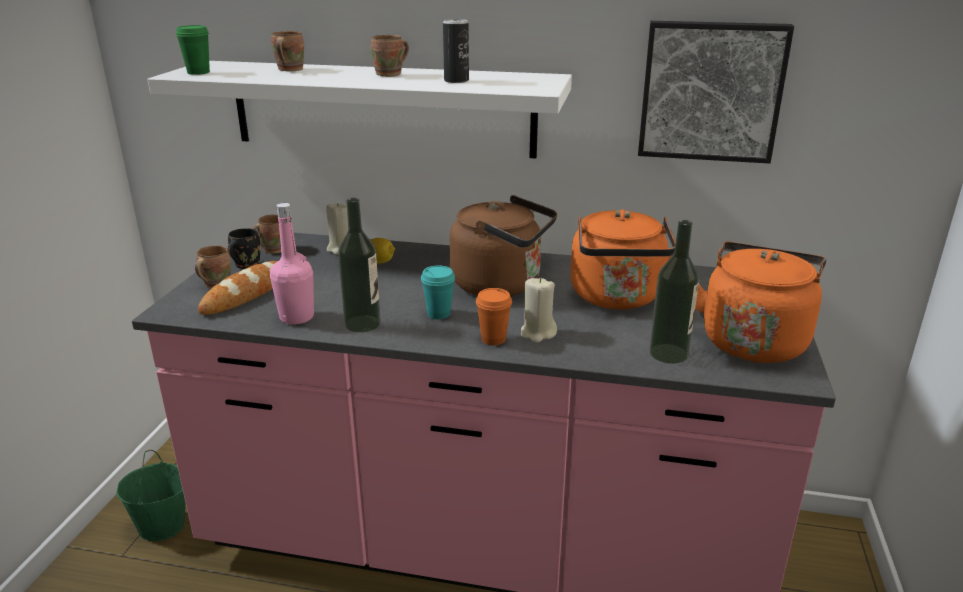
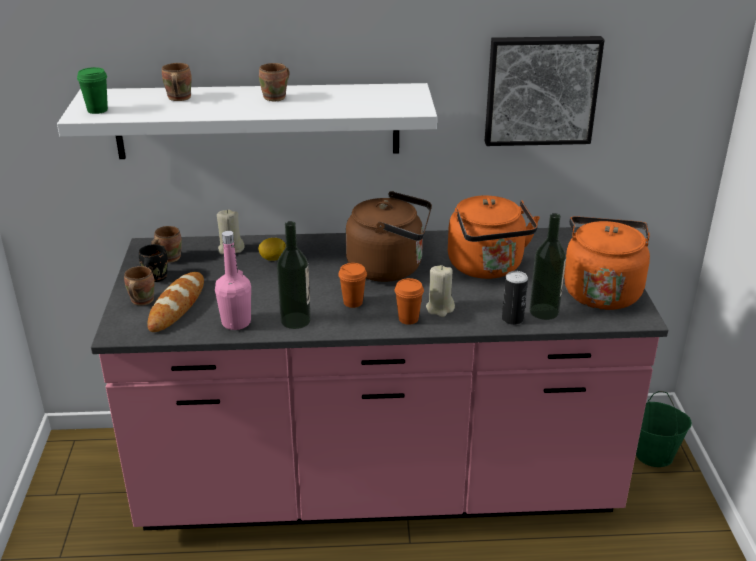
camera: 15 degrees left, 5 degrees up
green bucket [116,450,186,541] -> green bucket moved to [636,391,692,467]
turquoise cup [421,266,455,319] -> orange cup [338,263,367,308]
can [443,19,469,83] -> can moved to [502,271,528,325]

